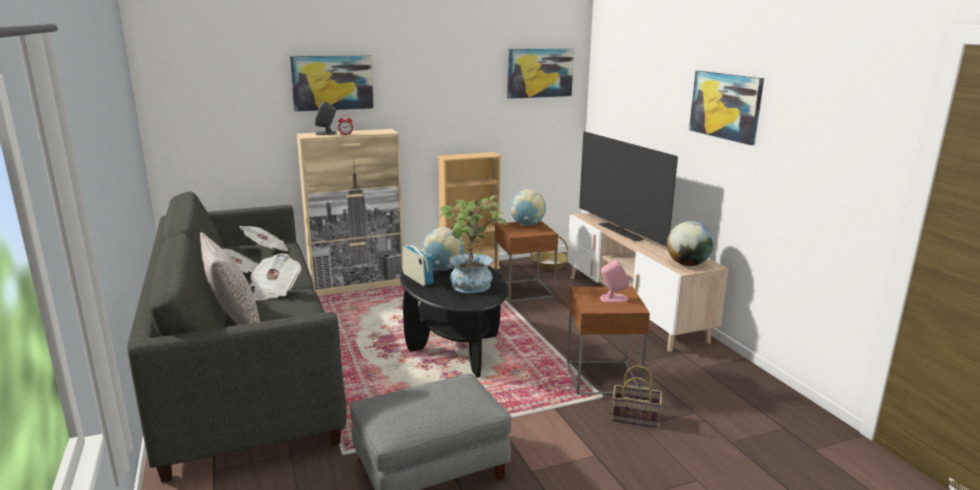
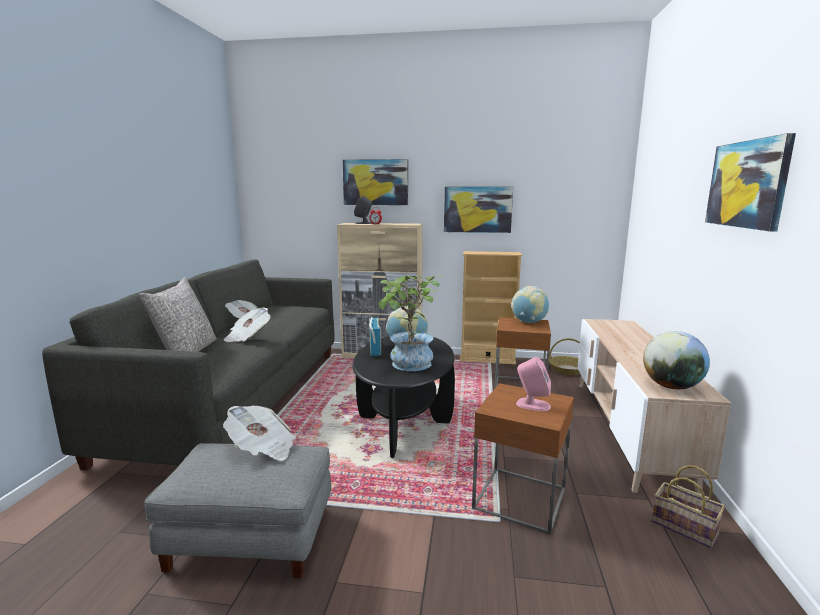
camera: 30 degrees right, 5 degrees down
newspaper [240,226,288,251] -> newspaper moved to [223,406,296,461]
picture [507,48,574,99] -> picture moved to [444,187,513,233]
television [579,131,678,247] -> none
basket [612,365,662,428] -> basket moved to [652,465,725,548]

